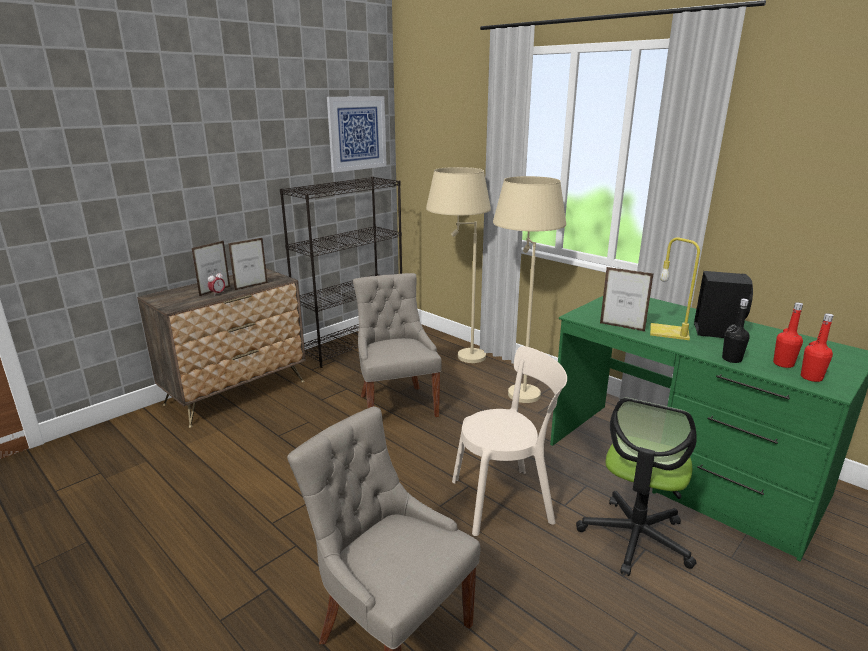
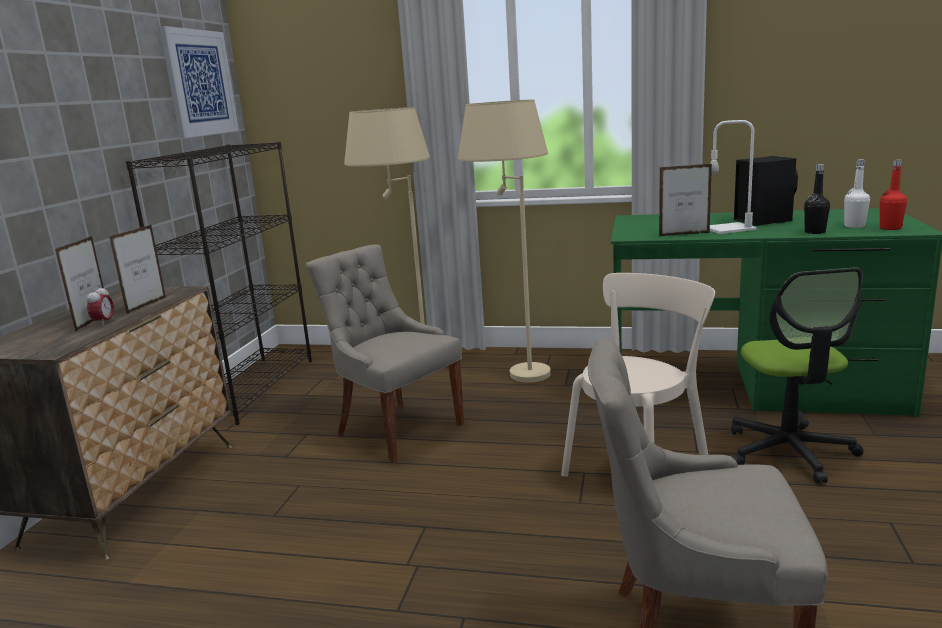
camera: 30 degrees left, 5 degrees down
yellow table lamp [650,238,700,340] -> white table lamp [710,120,757,234]
red bottle [773,302,803,368] -> white bottle [844,159,870,228]

